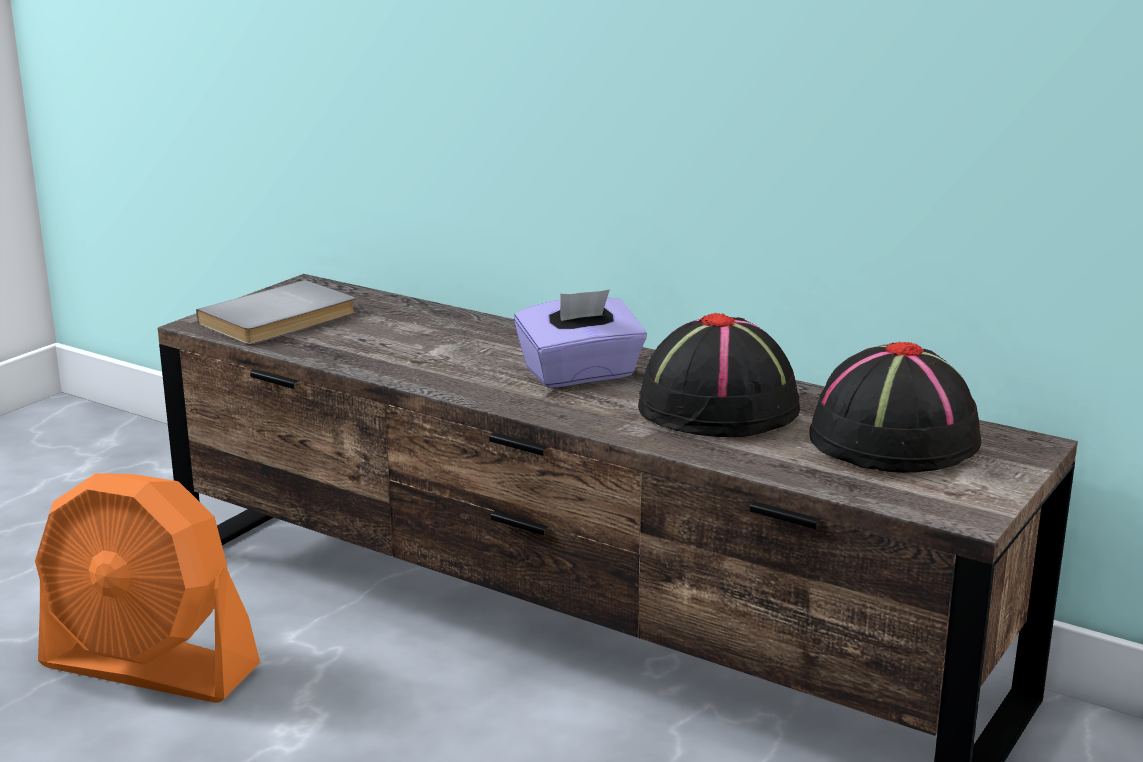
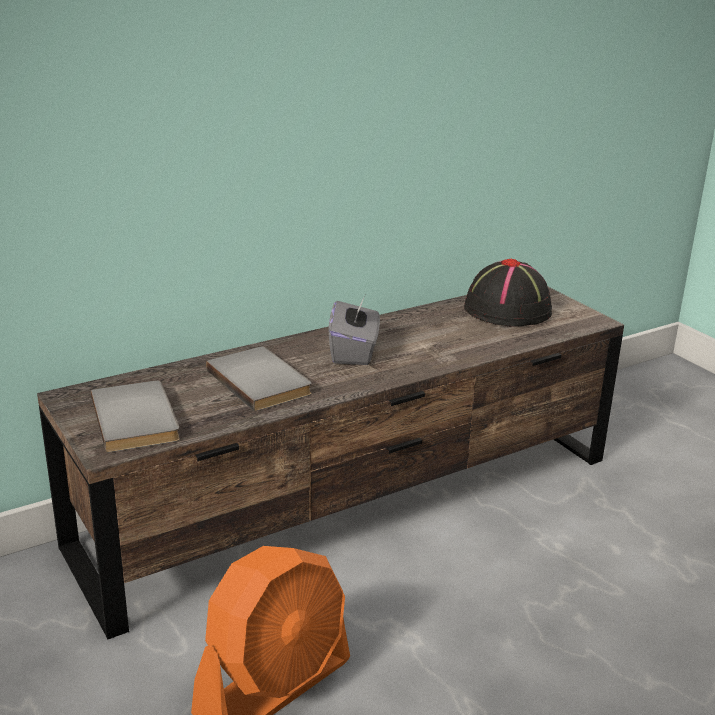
camera: 65 degrees left, 5 degrees up
purple tissue box [514,289,647,388] -> grey tissue box [329,295,380,365]
black hat [638,313,800,437] -> none
none -> grey book [206,346,312,412]

